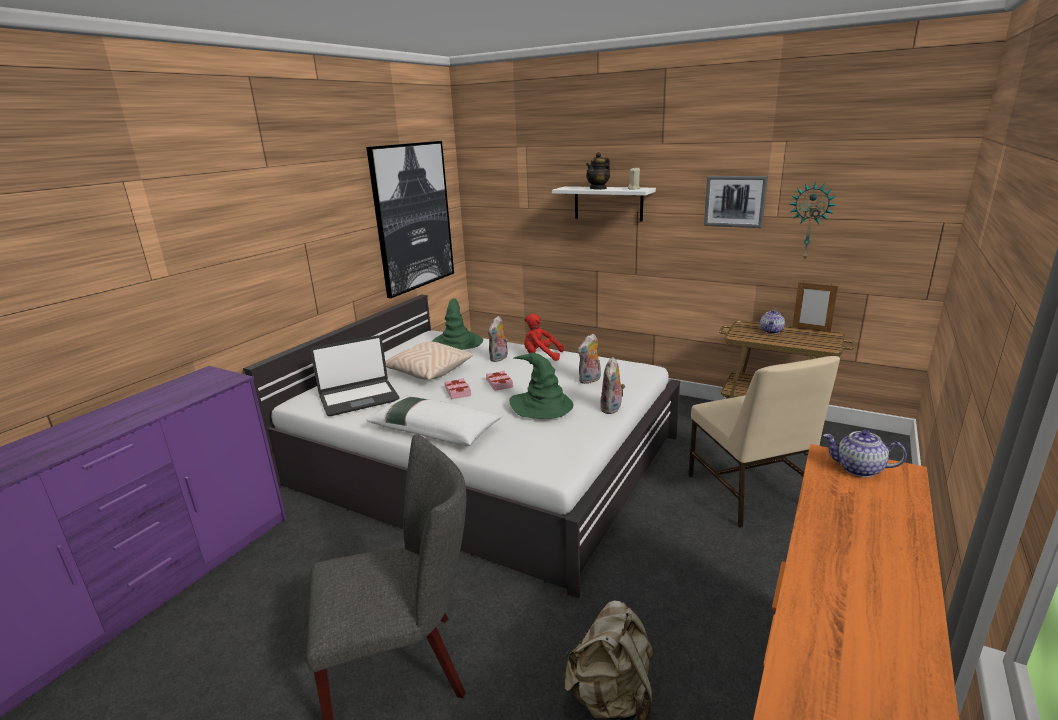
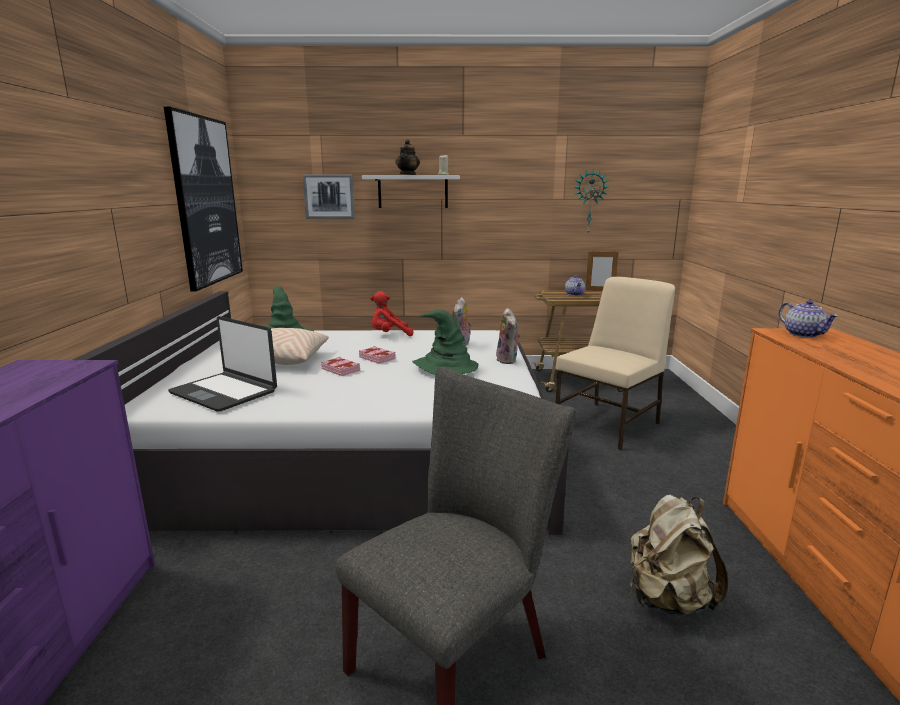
camera: 30 degrees left, 5 degrees down
laptop [310,335,399,416] -> laptop turned 90 degrees clockwise [168,316,277,412]
white pillow [367,395,502,446] -> none
plush toy [488,316,508,362] -> none
beige chair [688,356,840,528] -> beige chair turned 90 degrees counterclockwise [555,277,675,450]
picture [704,176,768,228] -> picture moved to [303,174,355,219]
teapot [823,430,907,477] -> teapot turned 105 degrees counterclockwise [779,300,839,338]

